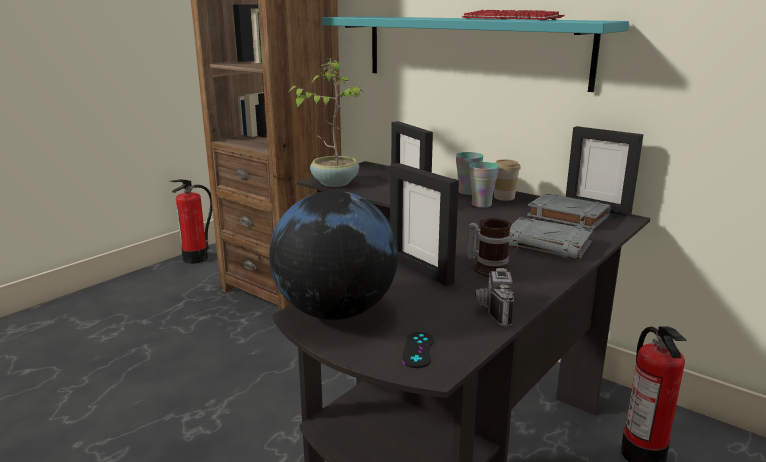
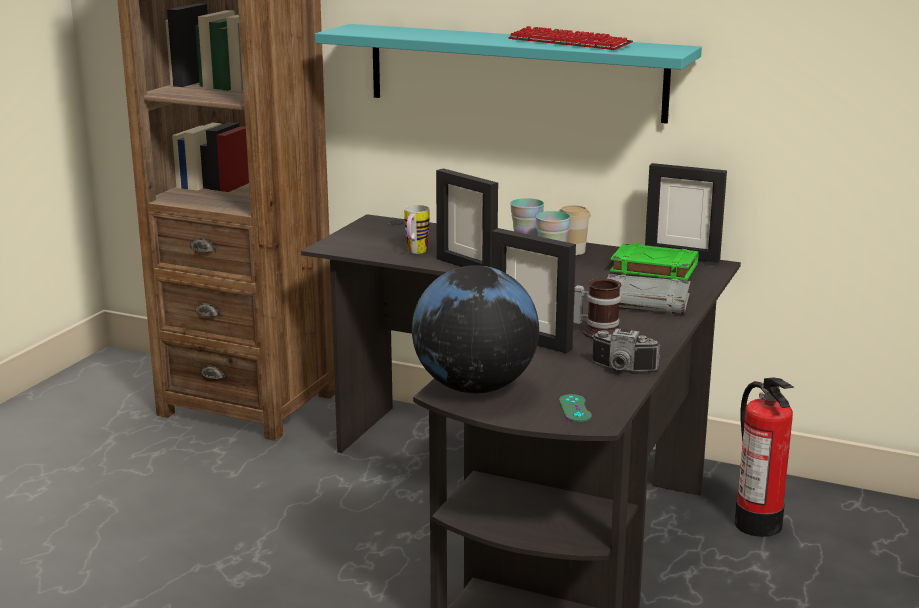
camera: 15 degrees left, 0 degrees up
fire extinguisher [169,179,212,264] -> none
potted plant [288,58,365,187] -> none
black game controller [402,332,435,368] -> green game controller [559,394,592,422]
camera [475,268,514,327] -> camera turned 60 degrees counterclockwise [592,328,661,371]
grey book [527,193,611,229] -> green book [610,243,699,280]
none -> mug [404,205,430,254]

